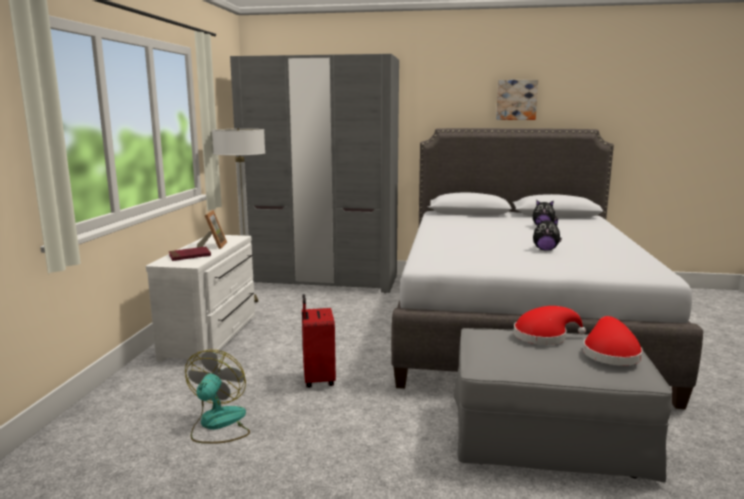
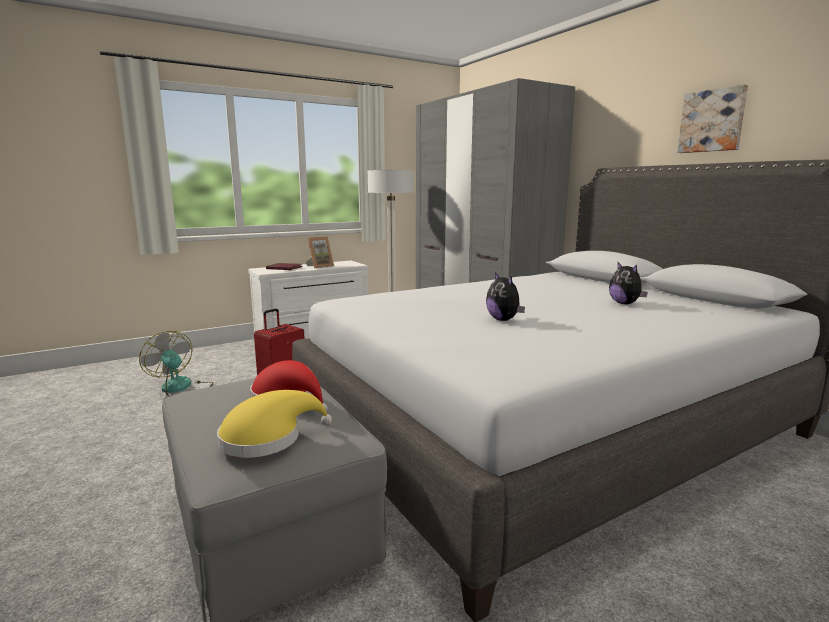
camera: 50 degrees right, 0 degrees up
fan [185,350,250,444] -> fan turned 105 degrees counterclockwise [139,331,214,396]
red hat [583,316,643,366] -> yellow hat [217,390,332,458]

